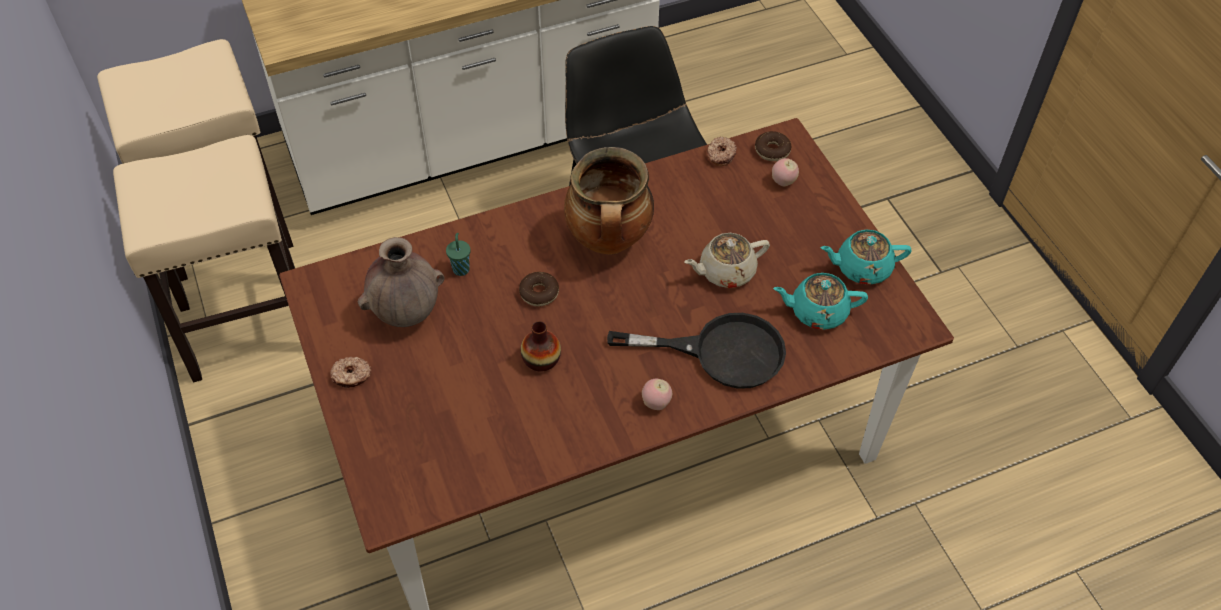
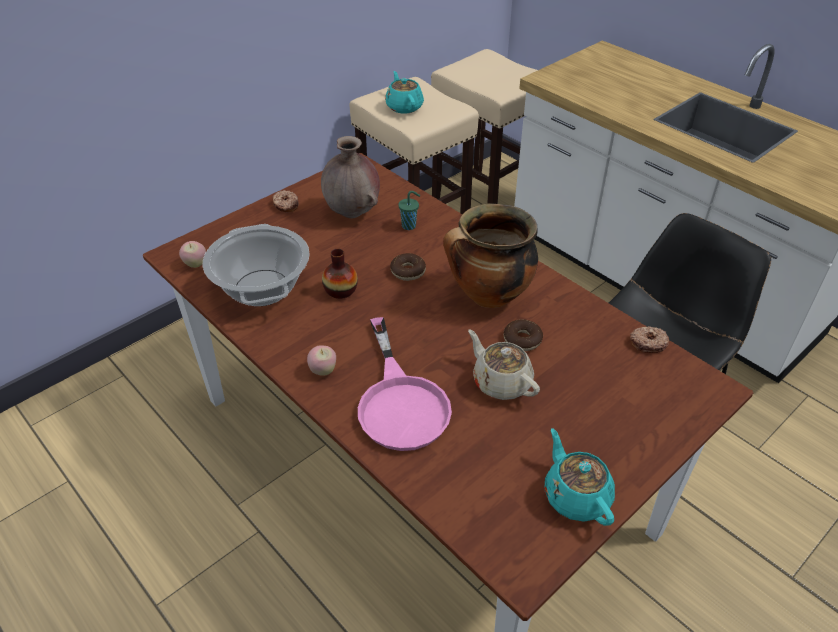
camera: 70 degrees right, 10 degrees down
black frying pan [607,313,786,389] -> pink frying pan [358,317,452,451]
donut [755,131,791,161] -> donut moved to [504,319,543,351]
apple [772,158,799,186] -> apple moved to [179,241,206,268]
turquoise teapot [773,273,868,330] -> turquoise teapot moved to [385,71,424,114]
none -> cooking pot [203,224,310,306]

